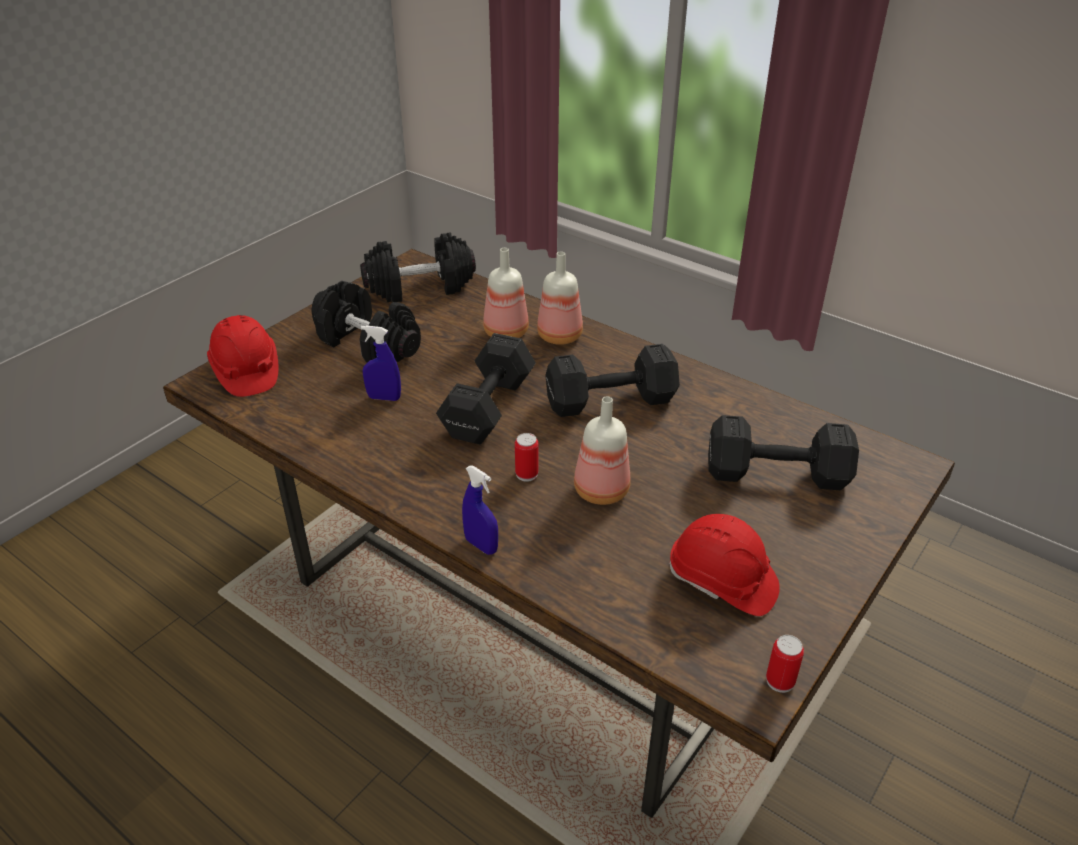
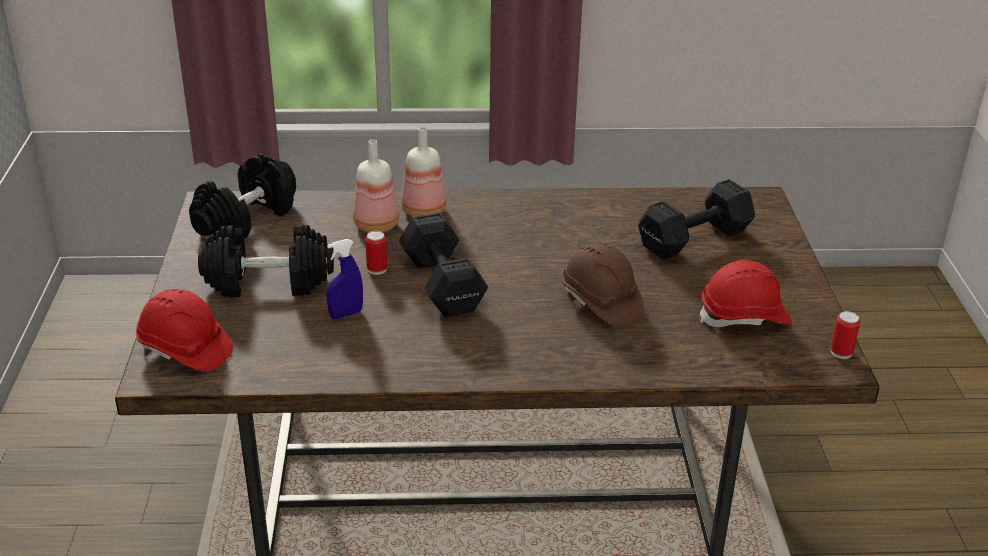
camera: 40 degrees left, 5 degrees down
blue spray bottle [462,466,498,555] -> none
can [515,433,539,482] -> can moved to [365,231,387,275]
black dumbbell [545,344,680,417] -> none
bottle [574,396,630,505] -> brown hard hat [562,243,644,326]

